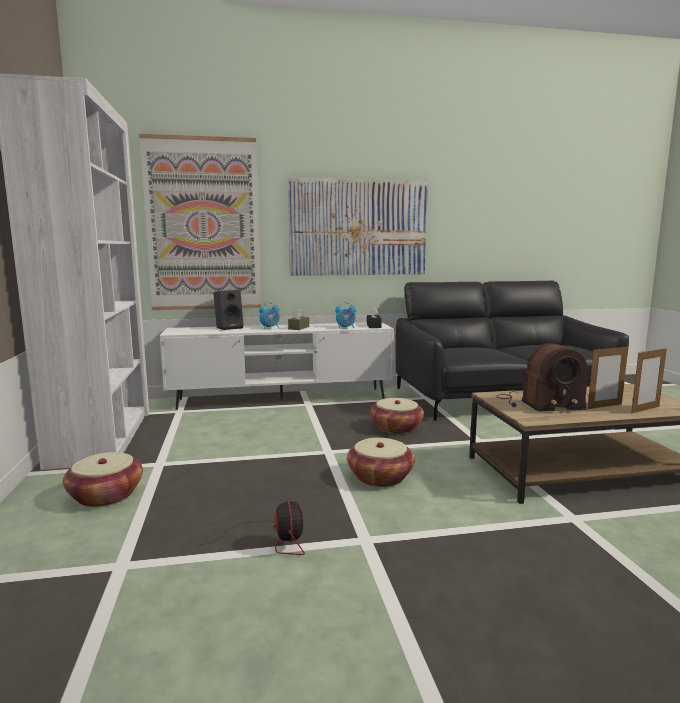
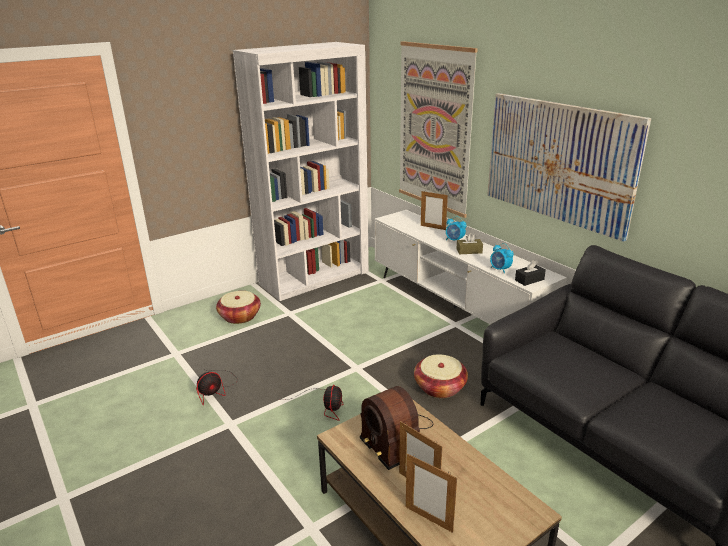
camera: 65 degrees right, 15 degrees up
black speaker [213,290,244,330] -> picture frame [421,190,448,230]
basket [347,438,415,487] -> fan [282,385,343,421]

